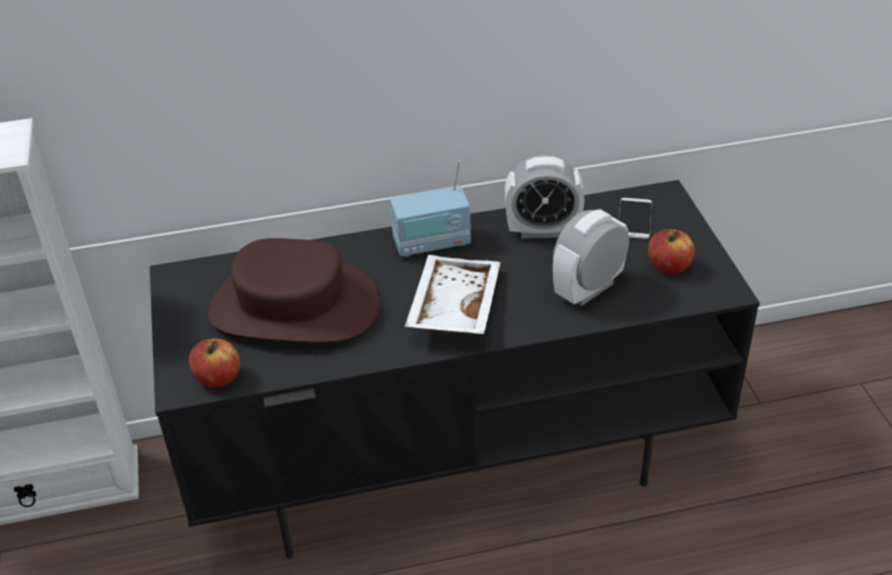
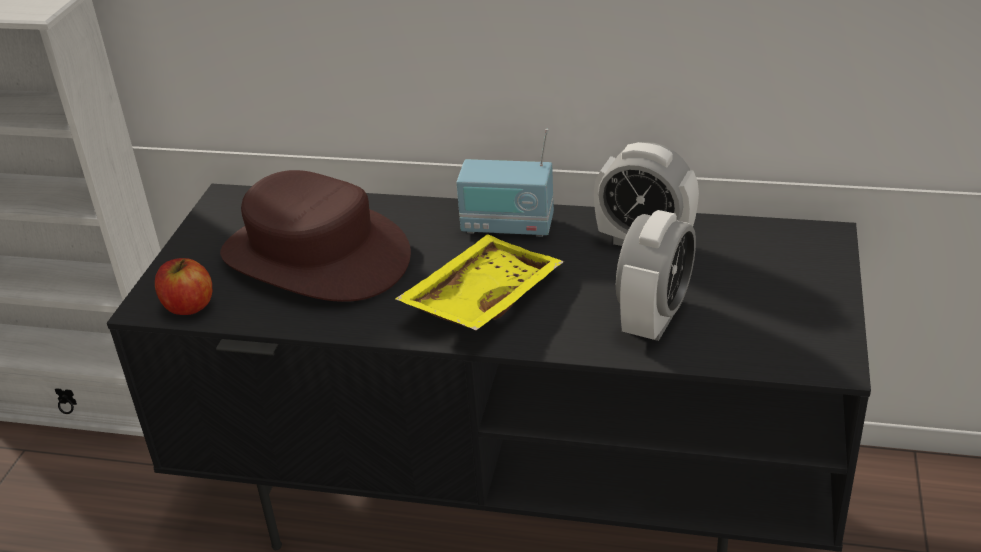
camera: 25 degrees right, 5 degrees down
white tray [405,255,501,334] -> yellow tray [395,234,564,330]
alarm clock [553,209,629,306] -> alarm clock turned 135 degrees clockwise [616,210,696,341]
phone [618,198,652,239] -> none
apple [648,229,694,274] -> none

